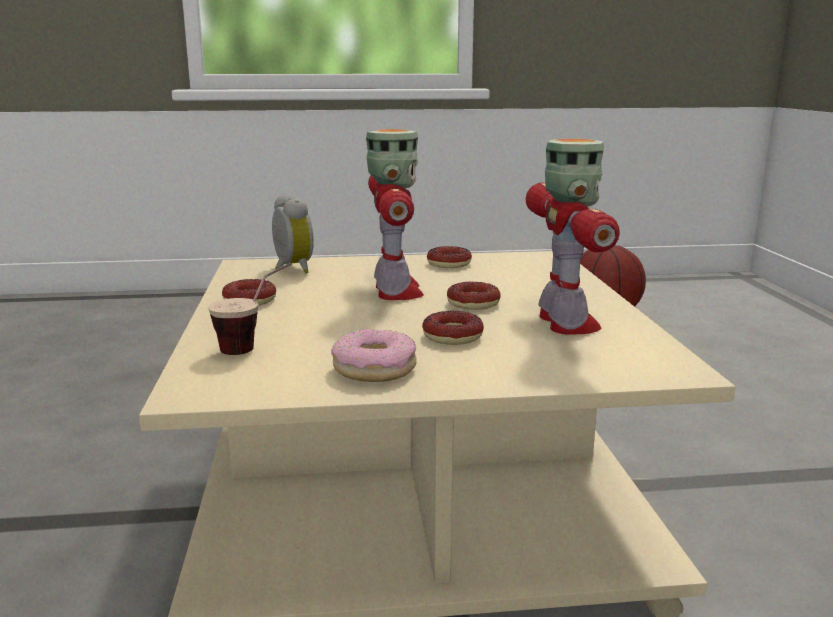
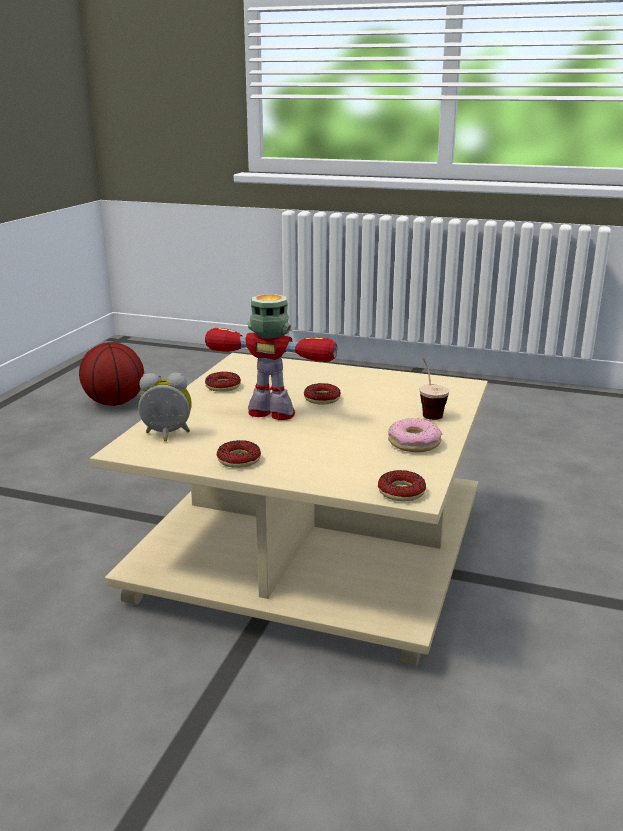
camera: 65 degrees left, 5 degrees up
cup [208,262,292,355] -> cup moved to [420,358,449,420]
donut [422,311,484,345] -> donut moved to [378,470,426,502]
toy robot [526,138,620,335] -> none

